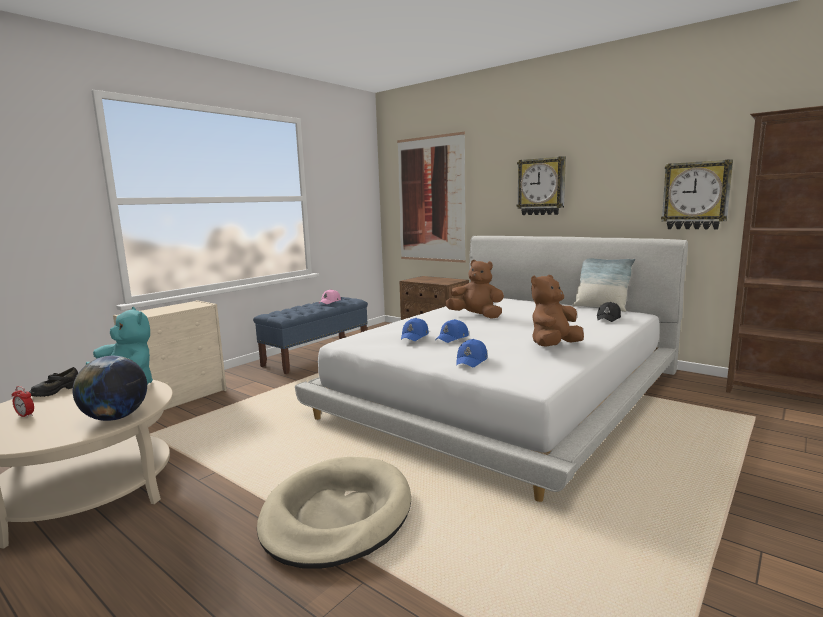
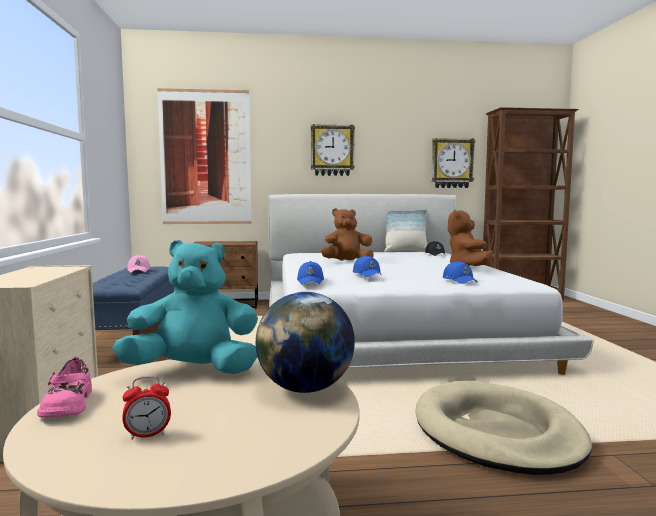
camera: 45 degrees left, 5 degrees down
black shoe [29,367,78,397] -> pink shoe [37,357,92,418]
blue cap [435,319,469,343] -> blue cap moved to [297,261,324,285]

